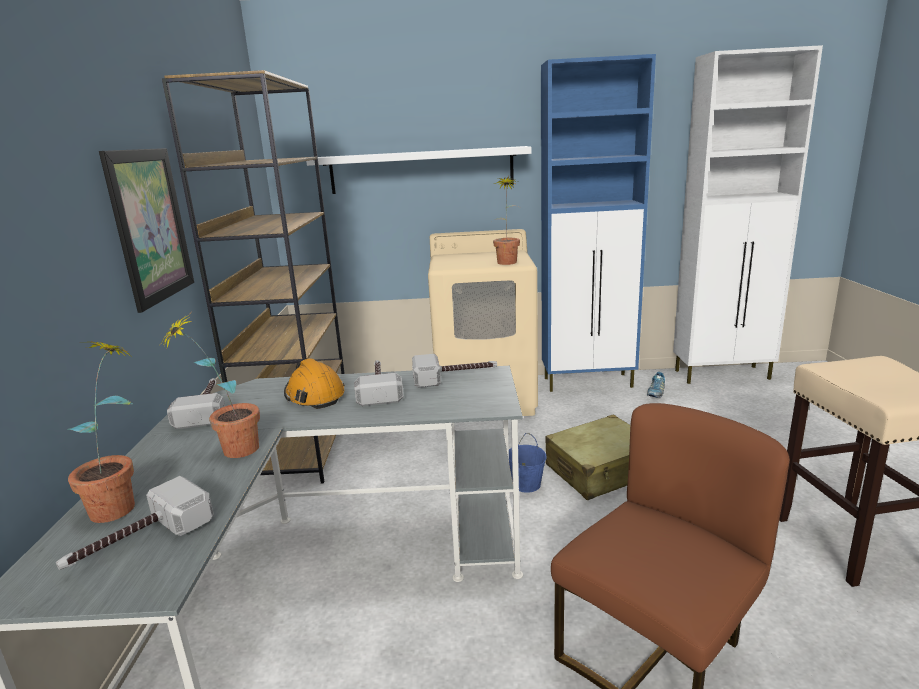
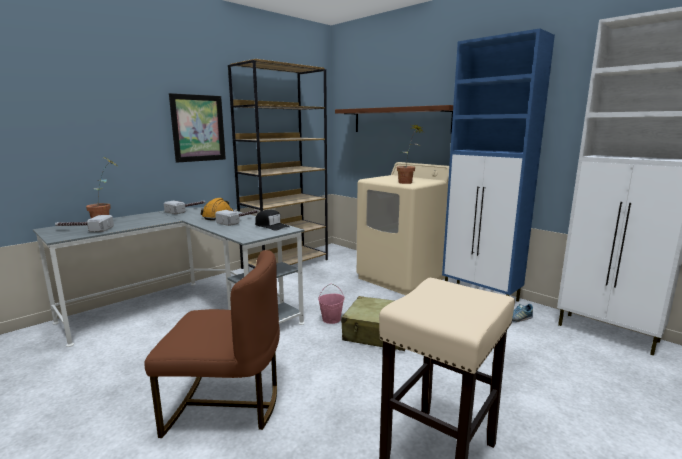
camera: 45 degrees right, 5 degrees down
potted plant [162,314,260,458] -> none
white shelf [306,146,531,194] -> brown shelf [335,105,453,134]
hammer [412,354,497,388] -> black cap [255,210,290,230]
blue bucket [509,433,547,493] -> pink bucket [318,284,345,324]

